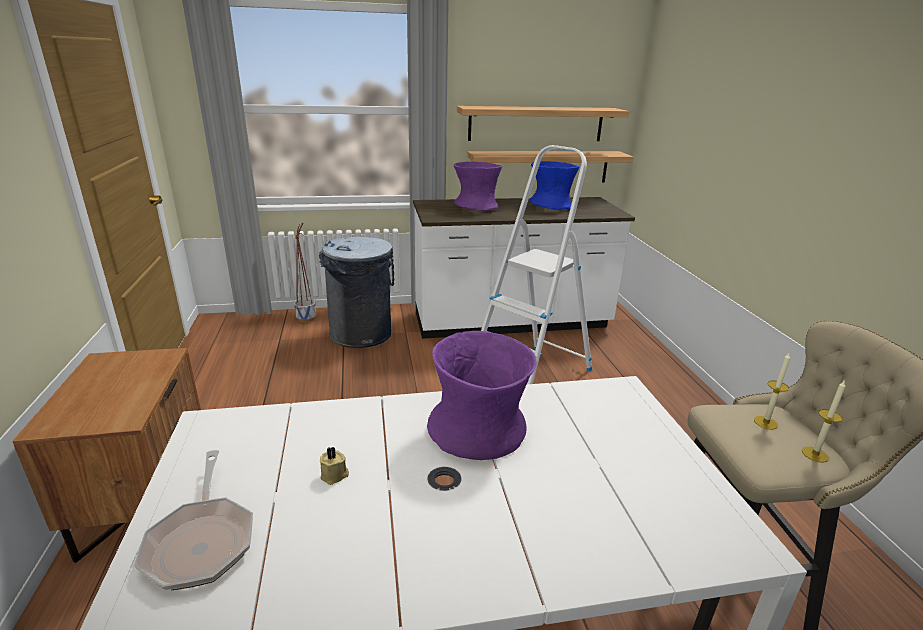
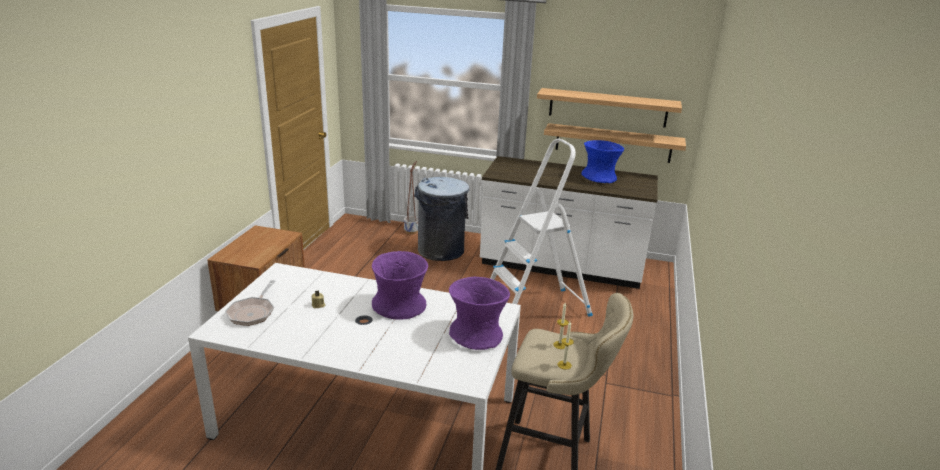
camera: 25 degrees right, 0 degrees up
purple vase [453,162,502,211] -> purple vase moved to [449,277,510,350]

